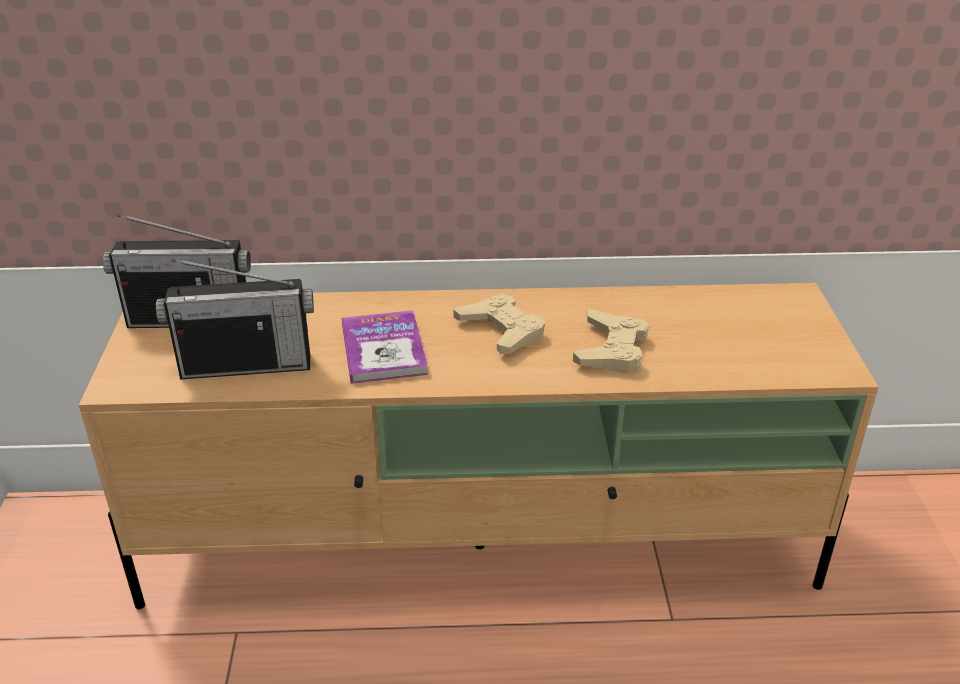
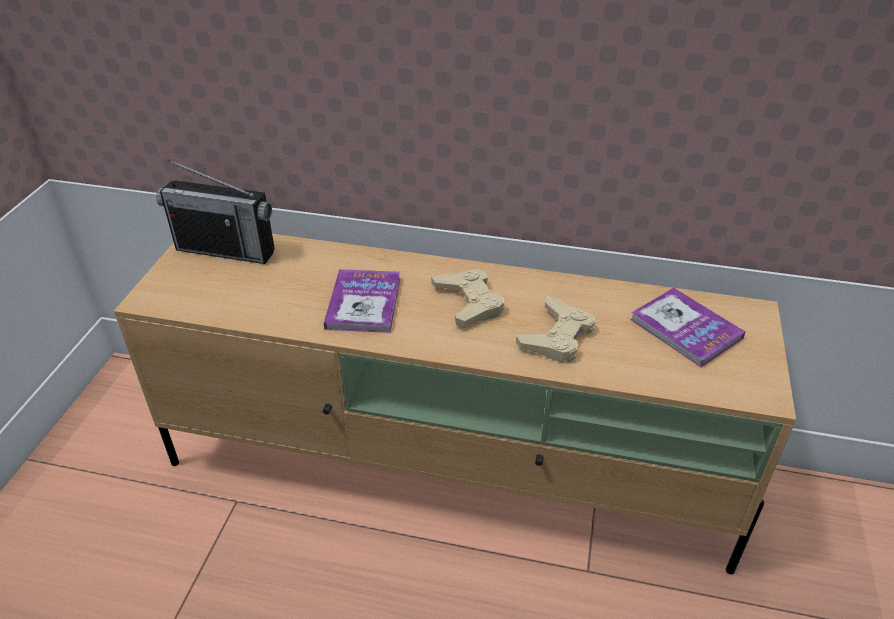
camera: 15 degrees right, 5 degrees up
radio [156,259,314,379] -> none
none -> book [630,288,745,367]

